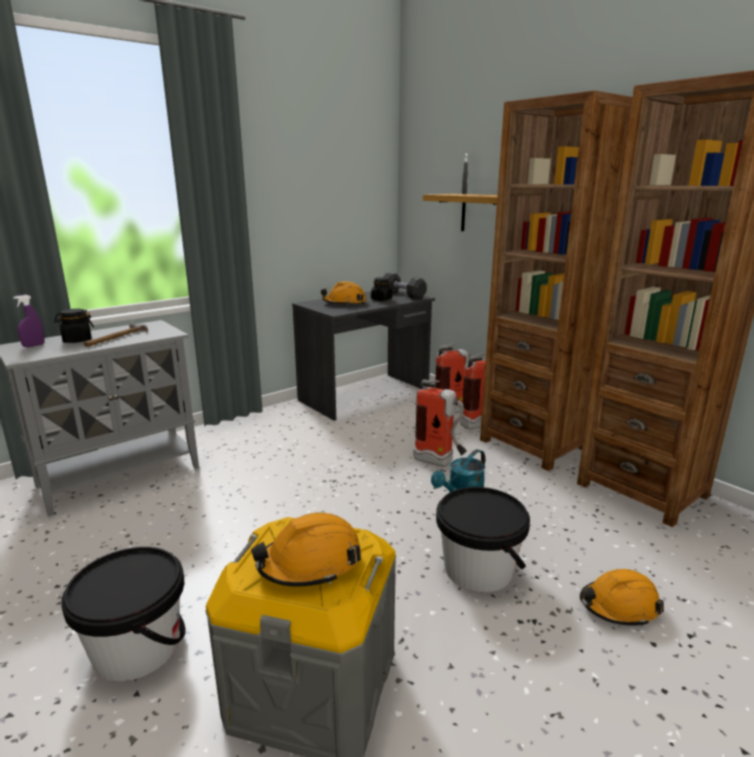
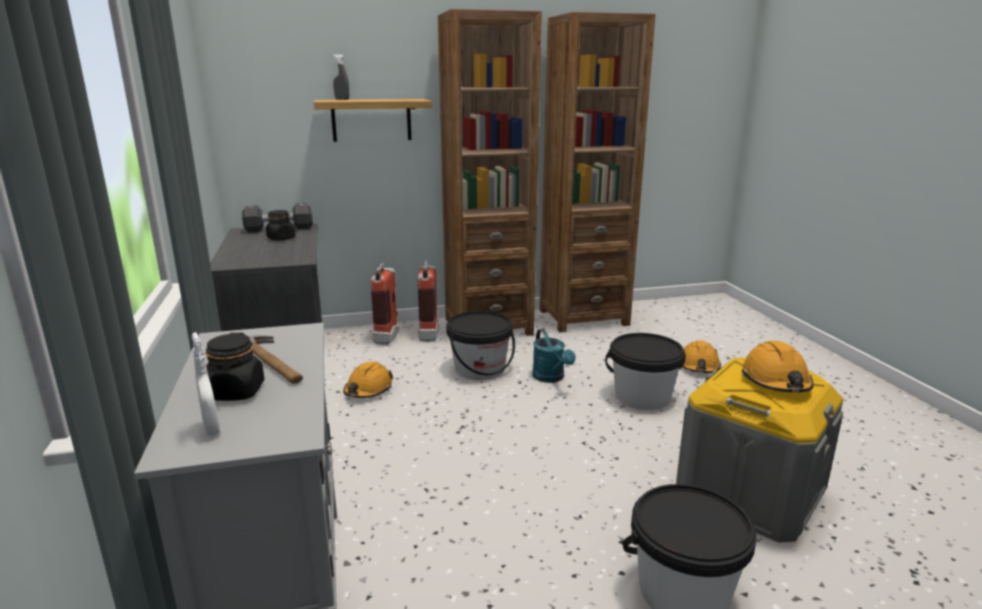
camera: 65 degrees left, 0 degrees up
purple spray bottle [13,295,44,347] -> white spray bottle [192,332,220,436]
orange hard hat [321,281,366,306] -> orange hard hat moved to [343,362,393,398]
fire extinguisher [413,379,467,467] -> black bucket [446,311,515,380]

